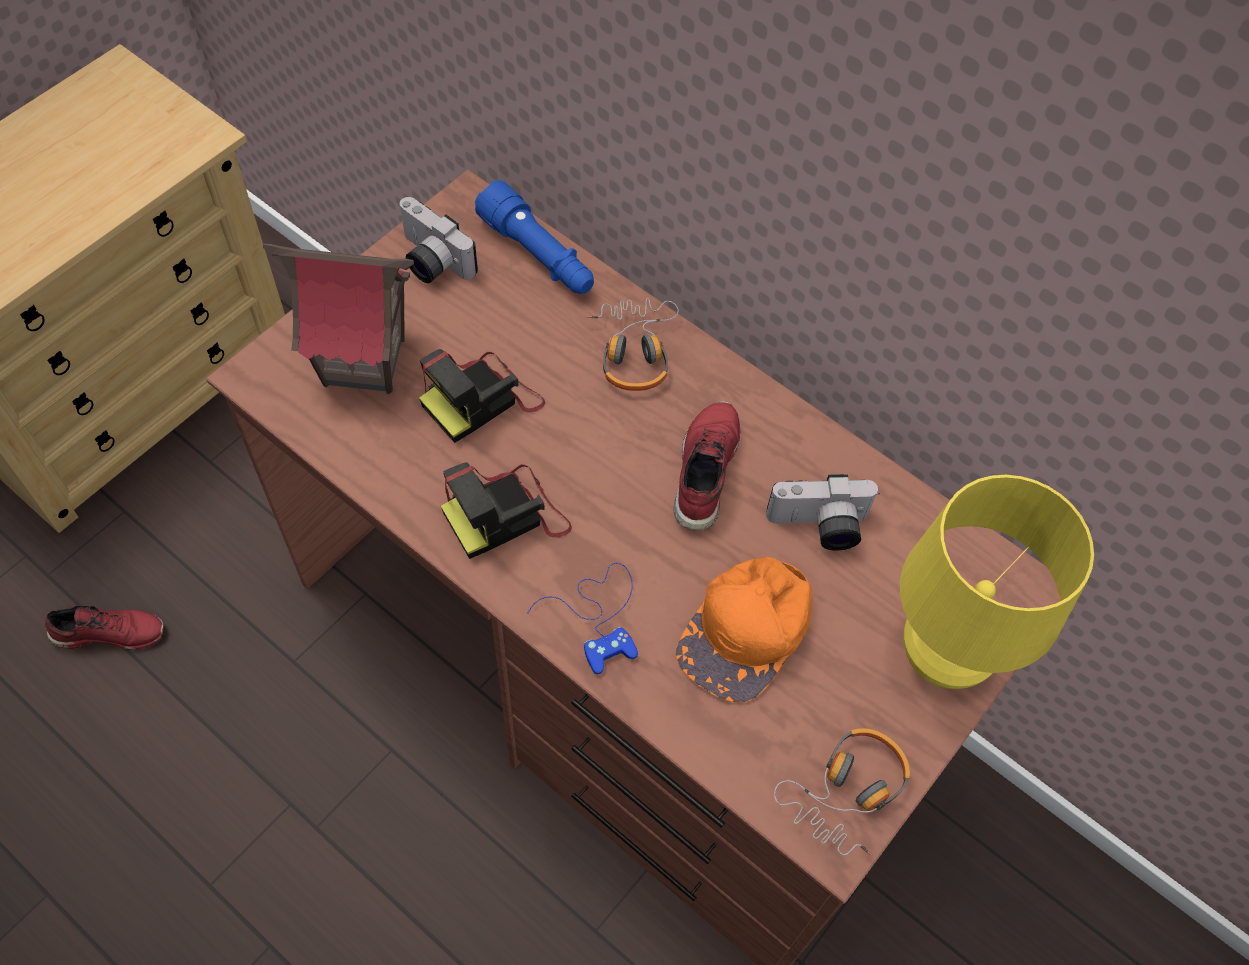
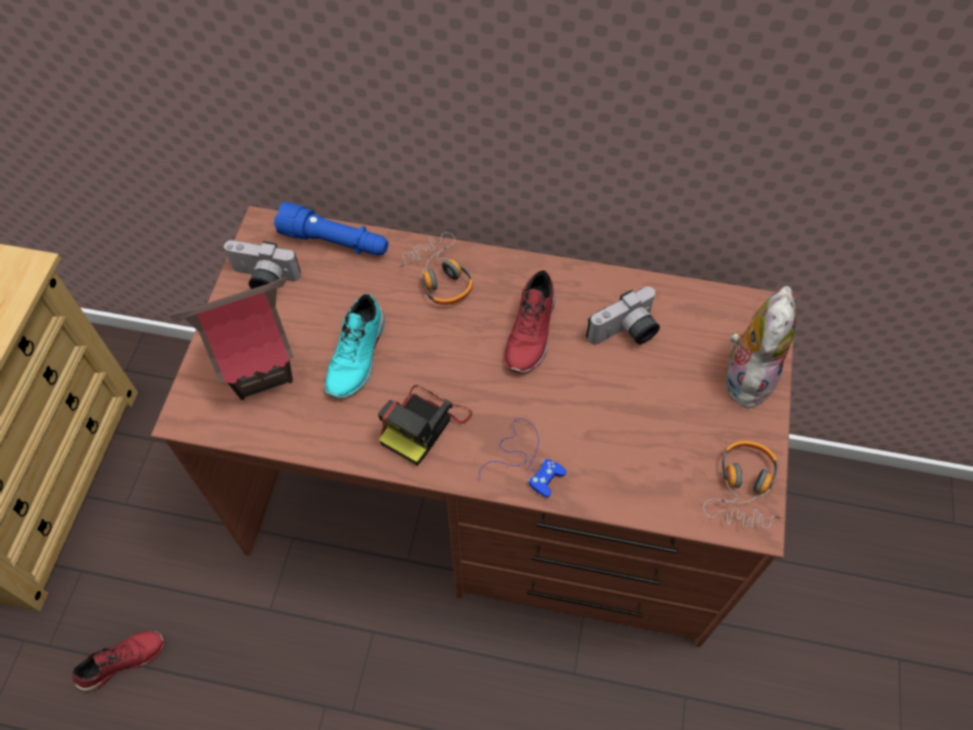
camera: 25 degrees left, 0 degrees up
camera [419,349,545,443] -> turquoise shoe [325,294,385,398]
red shoe [674,401,740,531] -> red shoe turned 150 degrees counterclockwise [504,270,555,373]
orange cap [676,557,813,702] -> none
yellow table lamp [900,475,1094,689] -> plush toy [725,286,796,411]

